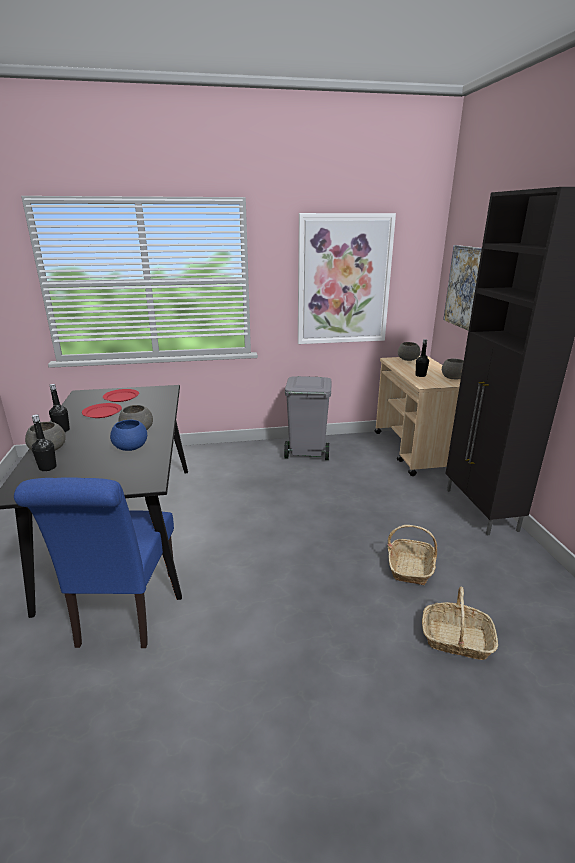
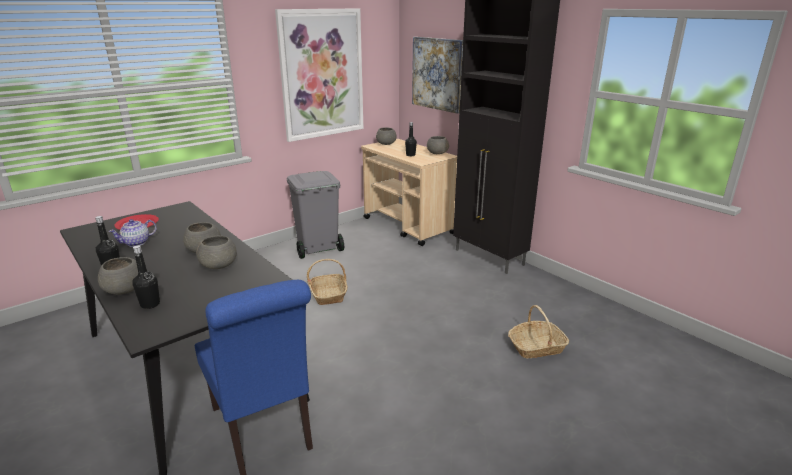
camera: 30 degrees left, 0 degrees up
red plate [82,403,122,418] -> teapot [109,219,157,247]
blue bowl [110,420,147,451] -> grey bowl [196,236,237,269]
basket [387,525,437,585] -> basket moved to [307,259,347,305]

